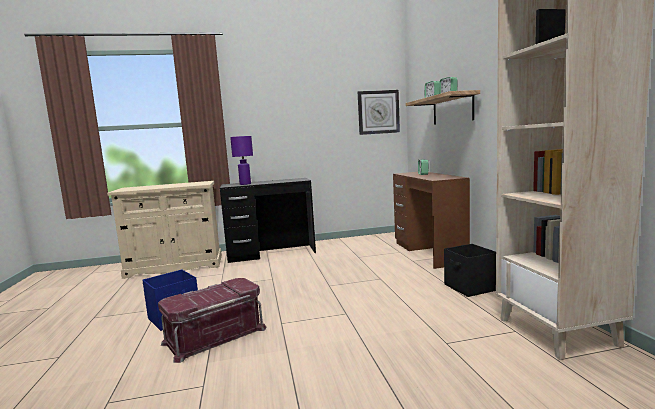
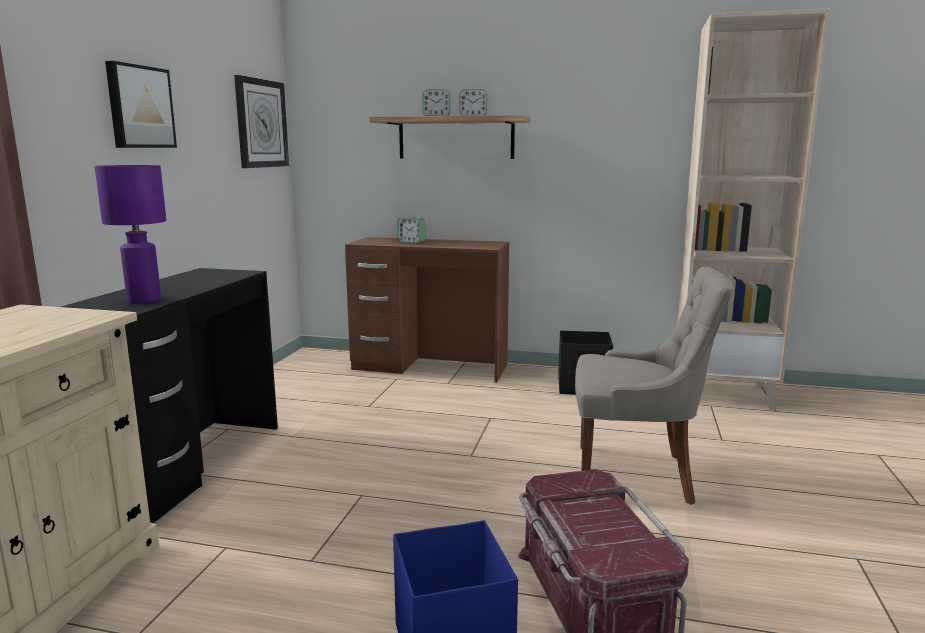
camera: 65 degrees left, 5 degrees up
none -> picture [105,61,177,148]
none -> grey chair [575,267,733,505]

